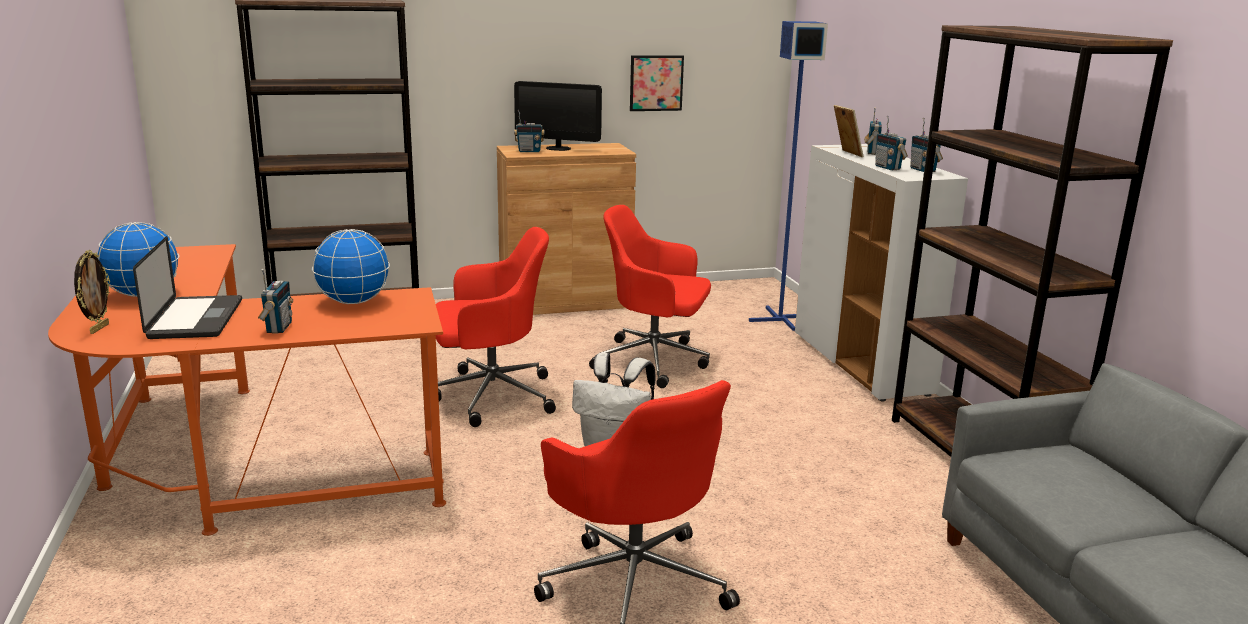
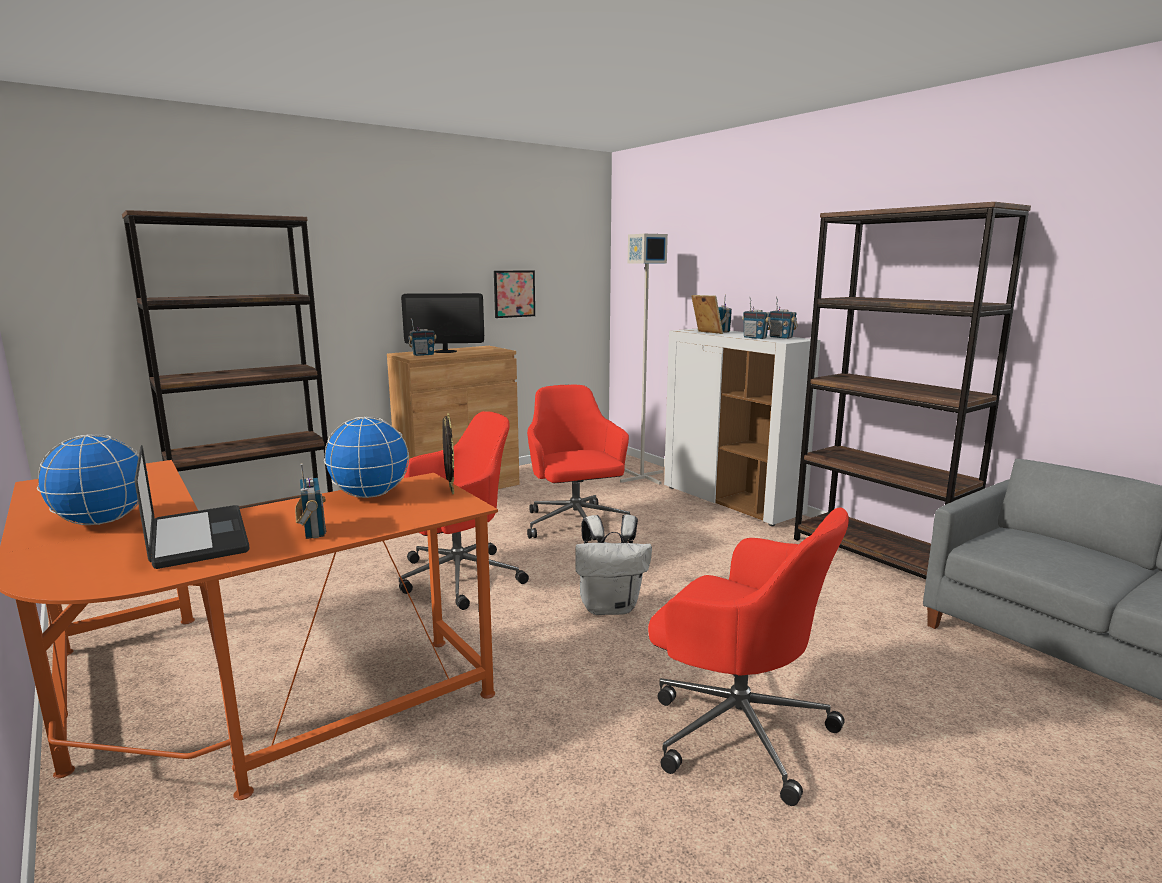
camera: 20 degrees left, 5 degrees down
picture frame [74,250,110,334] -> picture frame moved to [442,413,454,494]
red office chair [589,205,711,388] -> red office chair turned 75 degrees clockwise [527,385,631,541]
blue floor lamp [749,21,828,331] -> grey floor lamp [620,234,668,485]

